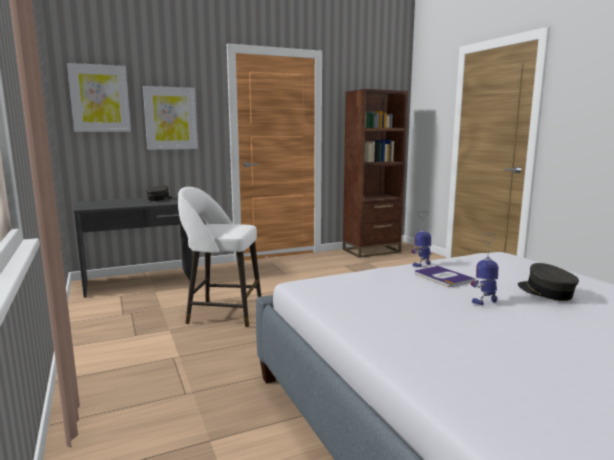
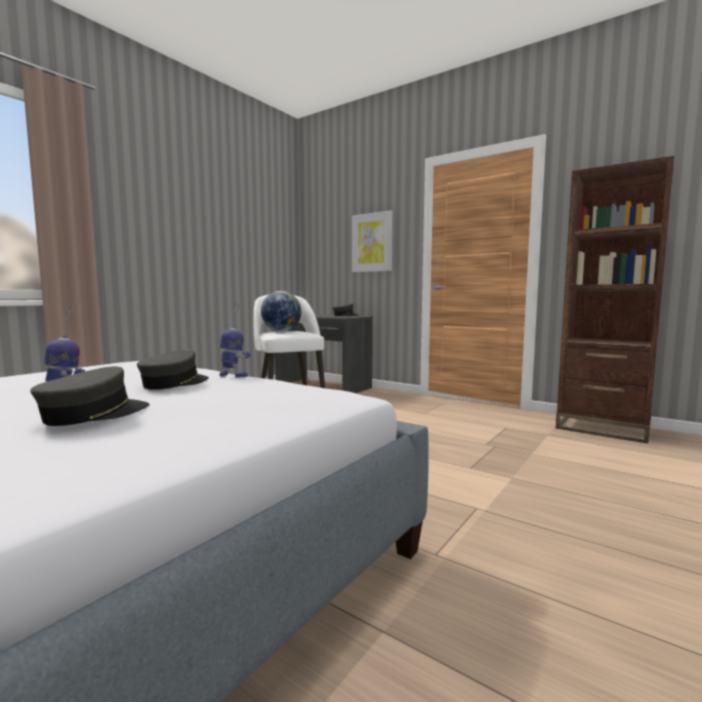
camera: 60 degrees right, 5 degrees down
picture [67,63,131,132] -> none
book [415,266,475,287] -> grey cap [137,350,209,390]
none -> globe [261,291,301,332]

